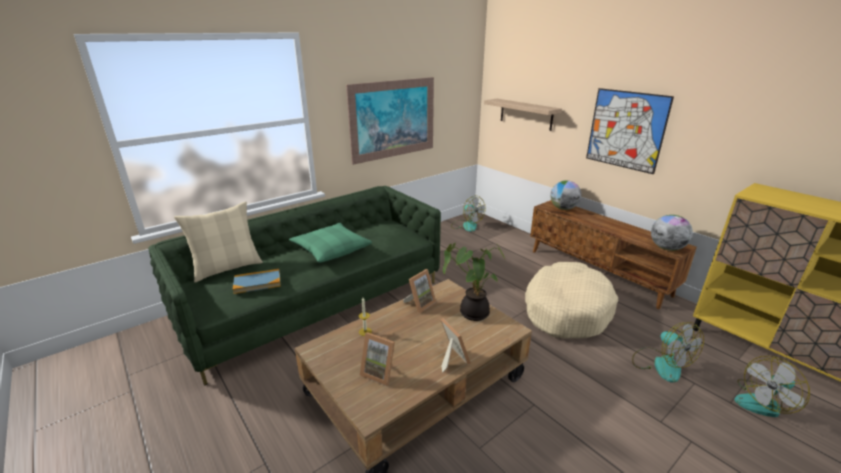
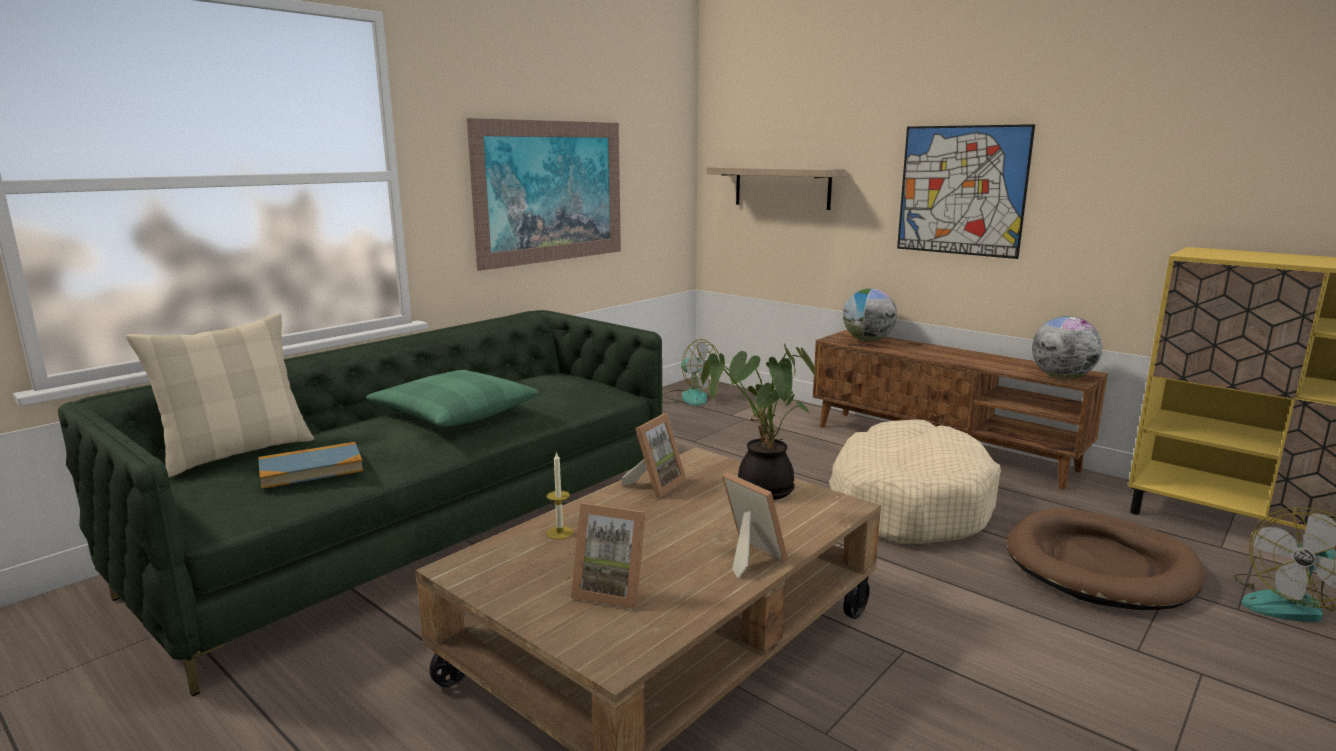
camera: 10 degrees left, 10 degrees down
fan [632,322,704,383] -> brown dog bed [1007,508,1205,610]

